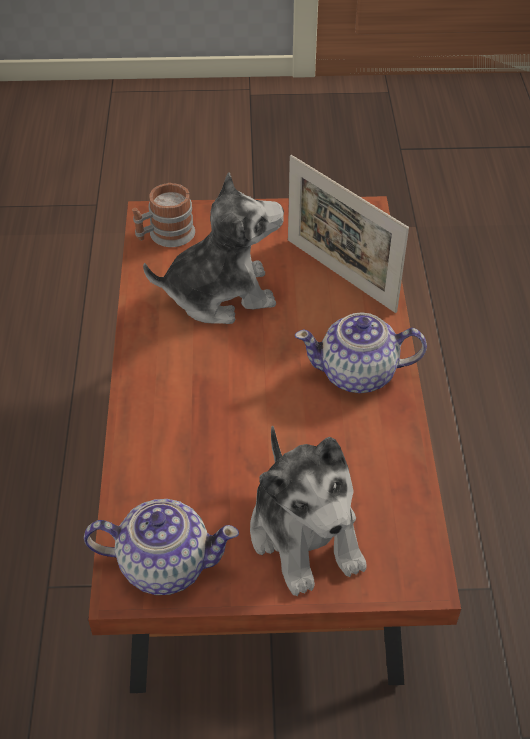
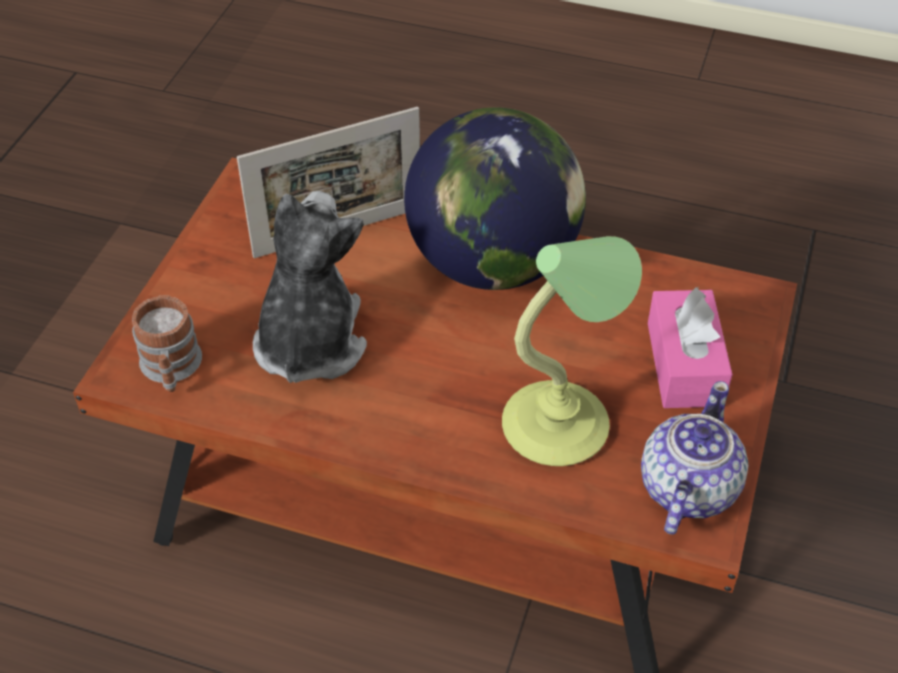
camera: 70 degrees left, 0 degrees up
plush toy [250,425,367,596] -> pink tissue box [648,287,732,408]
teapot [295,312,427,393] -> globe [404,107,586,290]
none -> table lamp [502,236,642,466]

